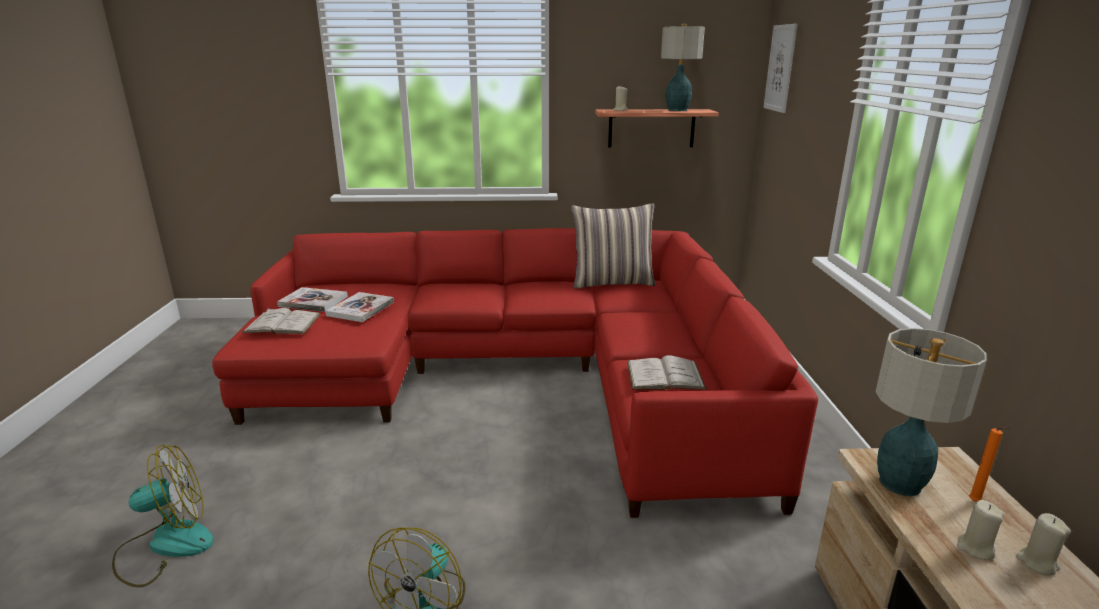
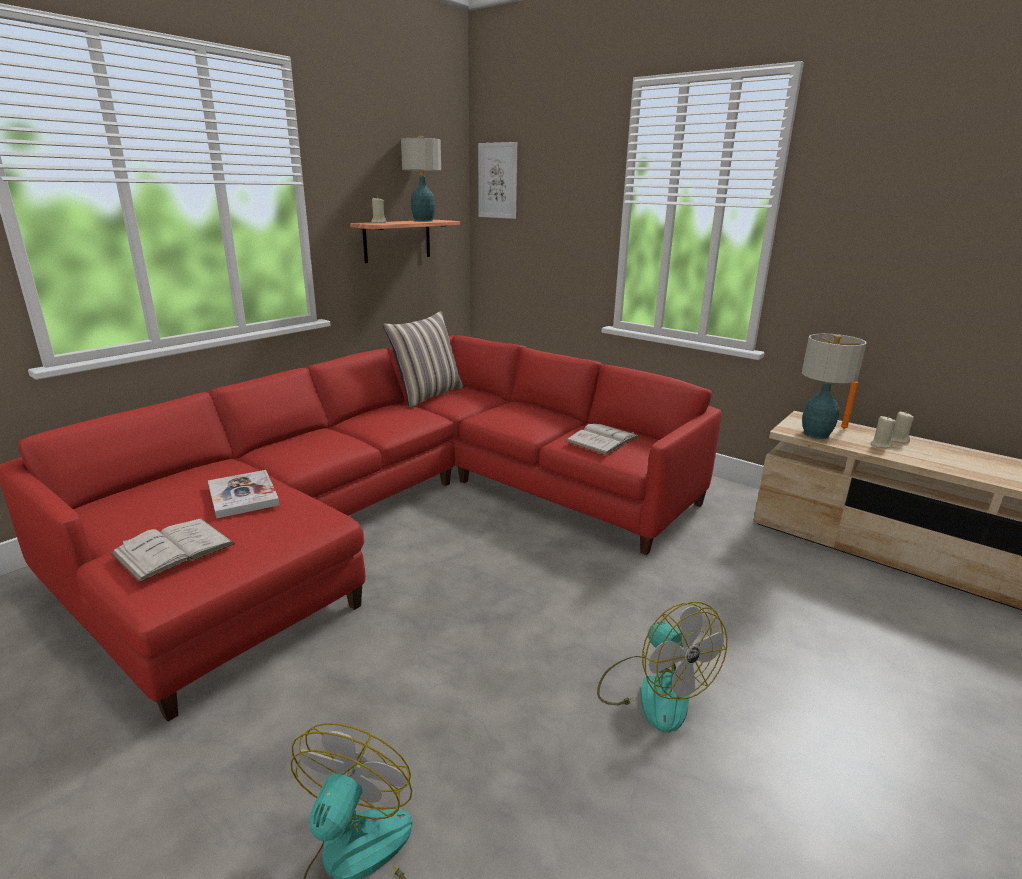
camera: 50 degrees left, 0 degrees up
book [277,287,348,312] -> none

